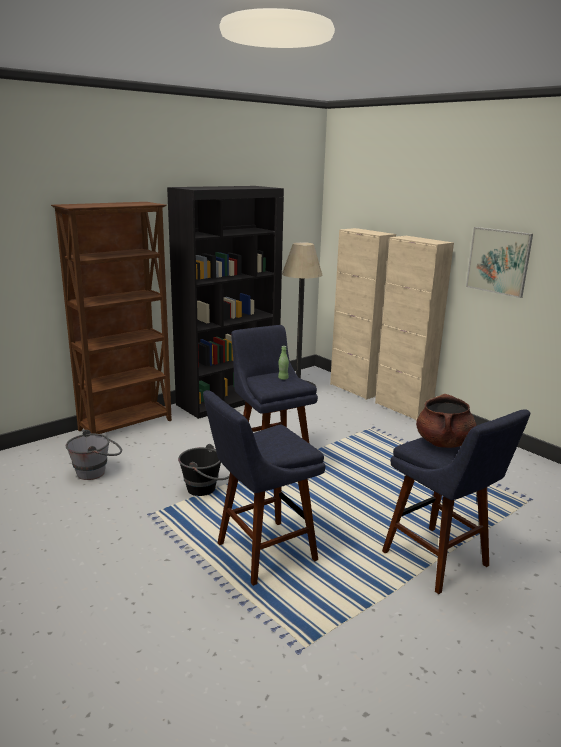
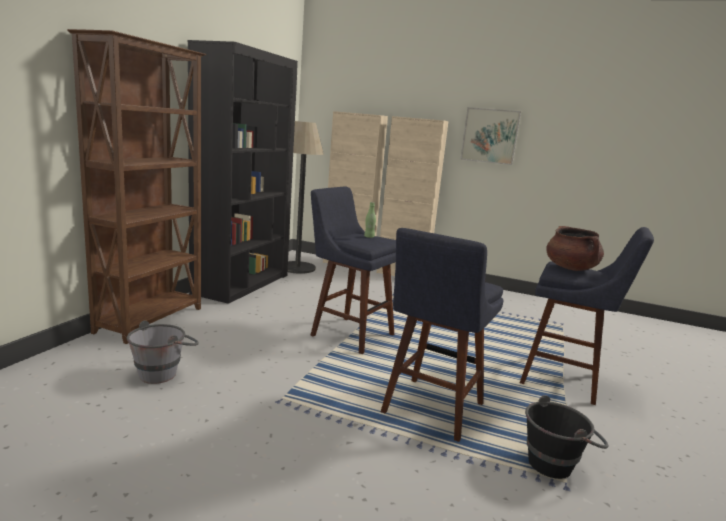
camera: 30 degrees left, 5 degrees down
black bucket [178,444,230,496] -> black bucket moved to [525,395,608,479]

